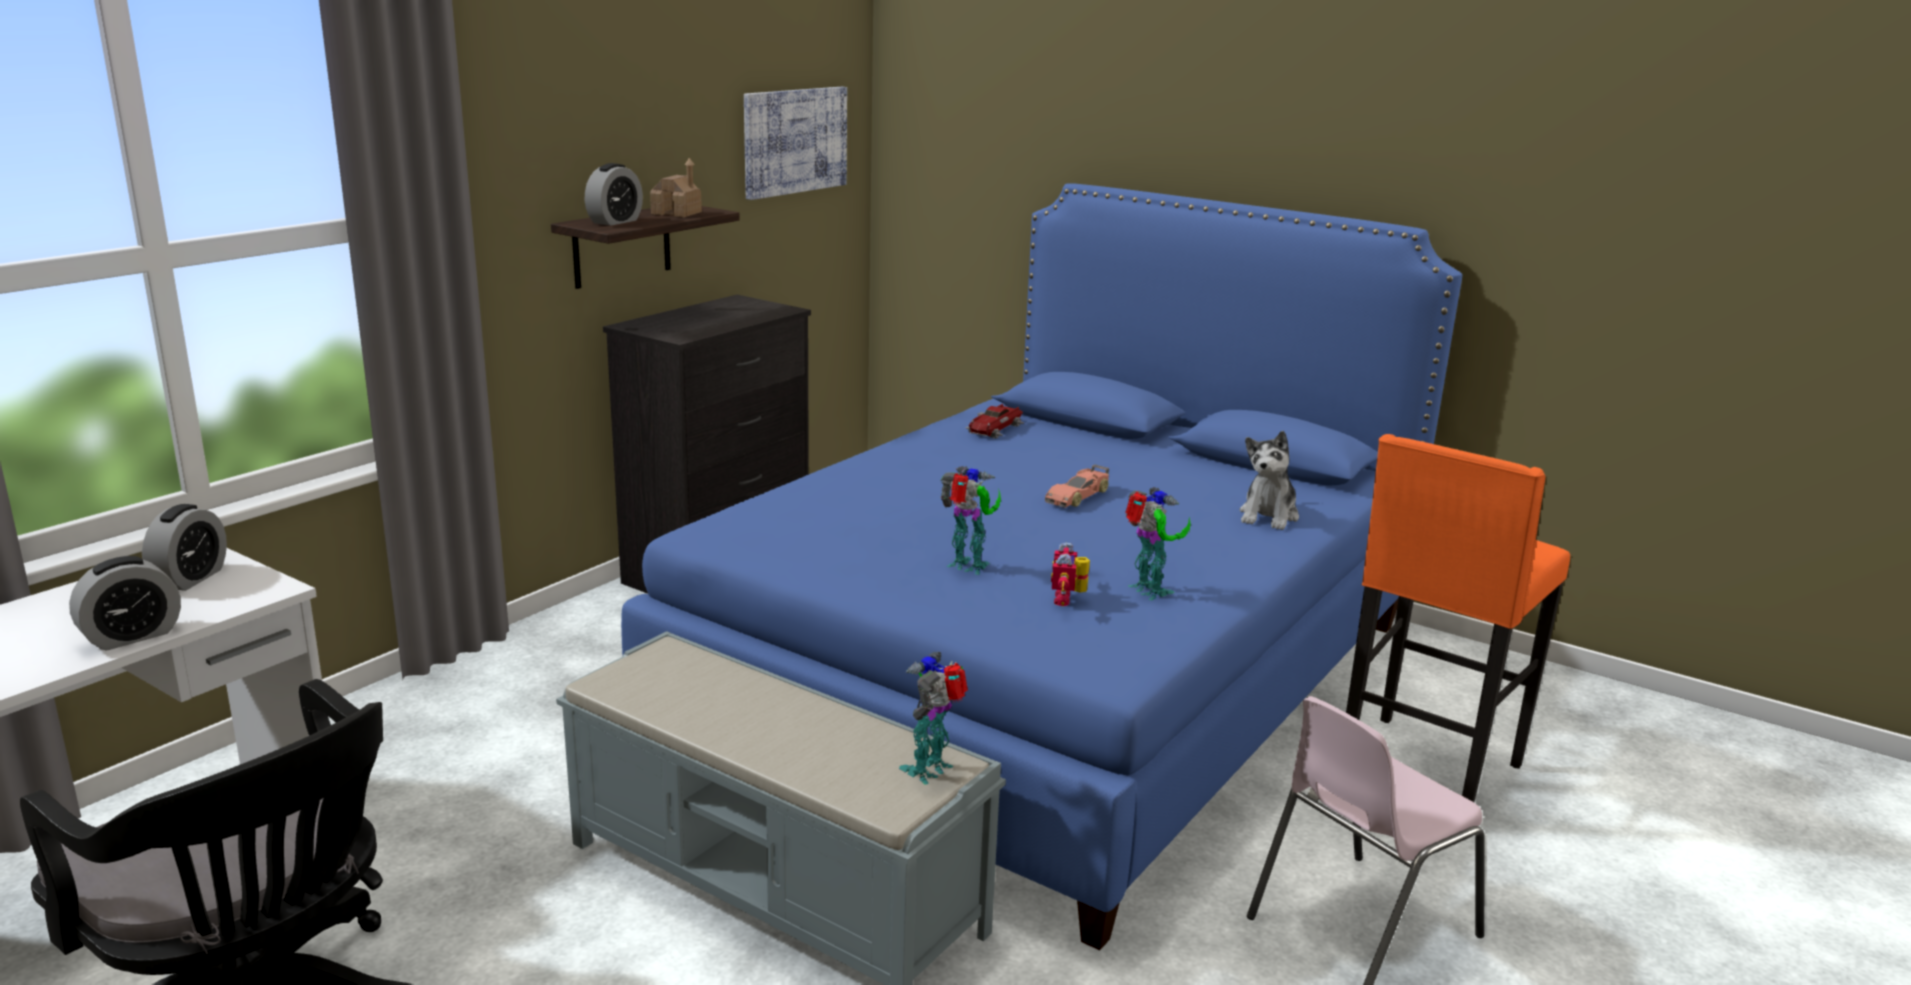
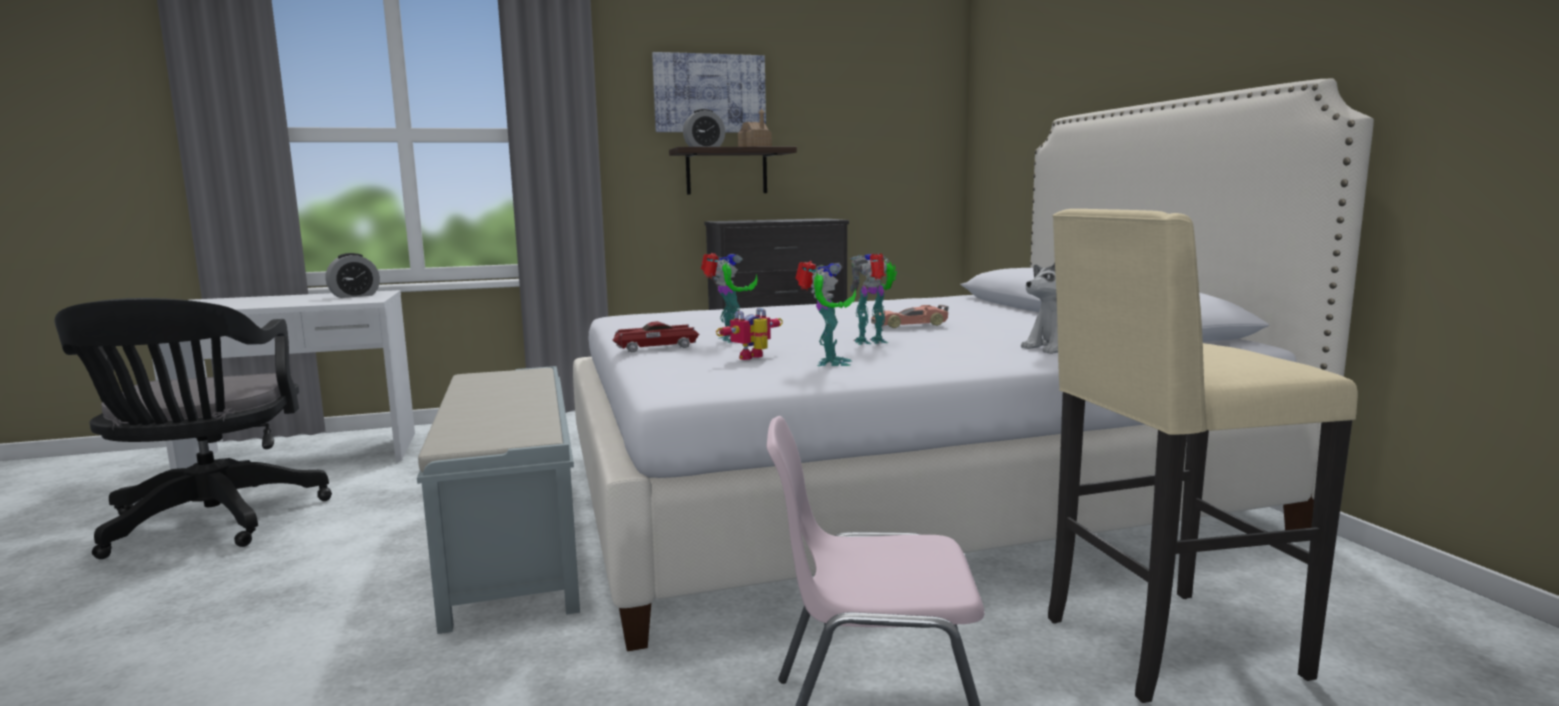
camera: 40 degrees right, 10 degrees down
alarm clock [69,556,181,651] -> none
blue bed [621,183,1462,950] -> white bed [573,79,1374,651]
picture [744,87,847,200] -> picture moved to [652,52,766,133]
toy robot [899,652,968,784] -> toy robot moved to [850,253,897,345]
toy car [965,404,1024,439] -> toy car moved to [612,321,699,352]
orange stool [1346,434,1570,802] -> beige stool [1048,209,1358,703]

